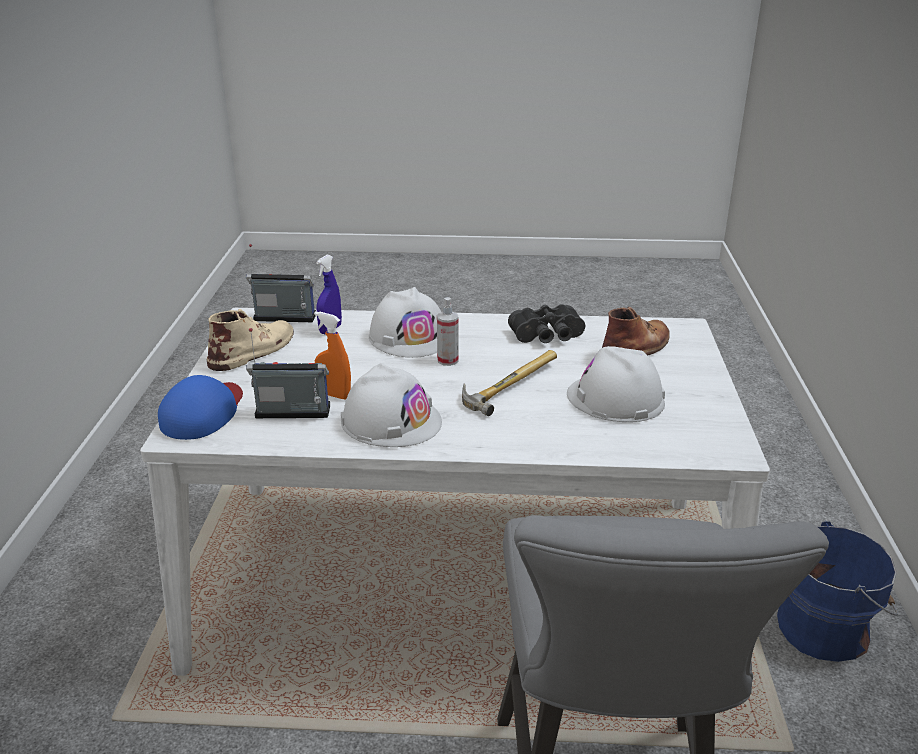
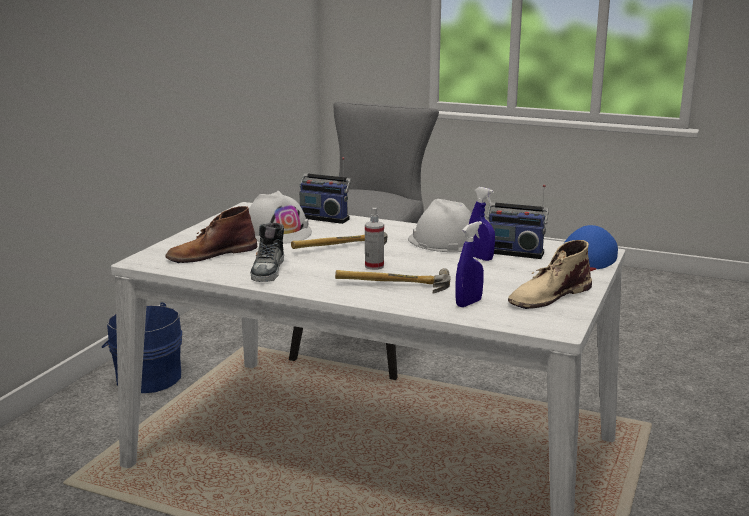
camera: 160 degrees left, 10 degrees down
radio [246,244,316,322] -> radio moved to [299,157,351,224]
orange spray bottle [314,311,351,399] -> blue spray bottle [469,187,495,261]
white hard hat [369,287,441,358] -> hammer [335,268,451,294]
black binoculars [508,304,585,343] -> shoe [250,223,284,282]

